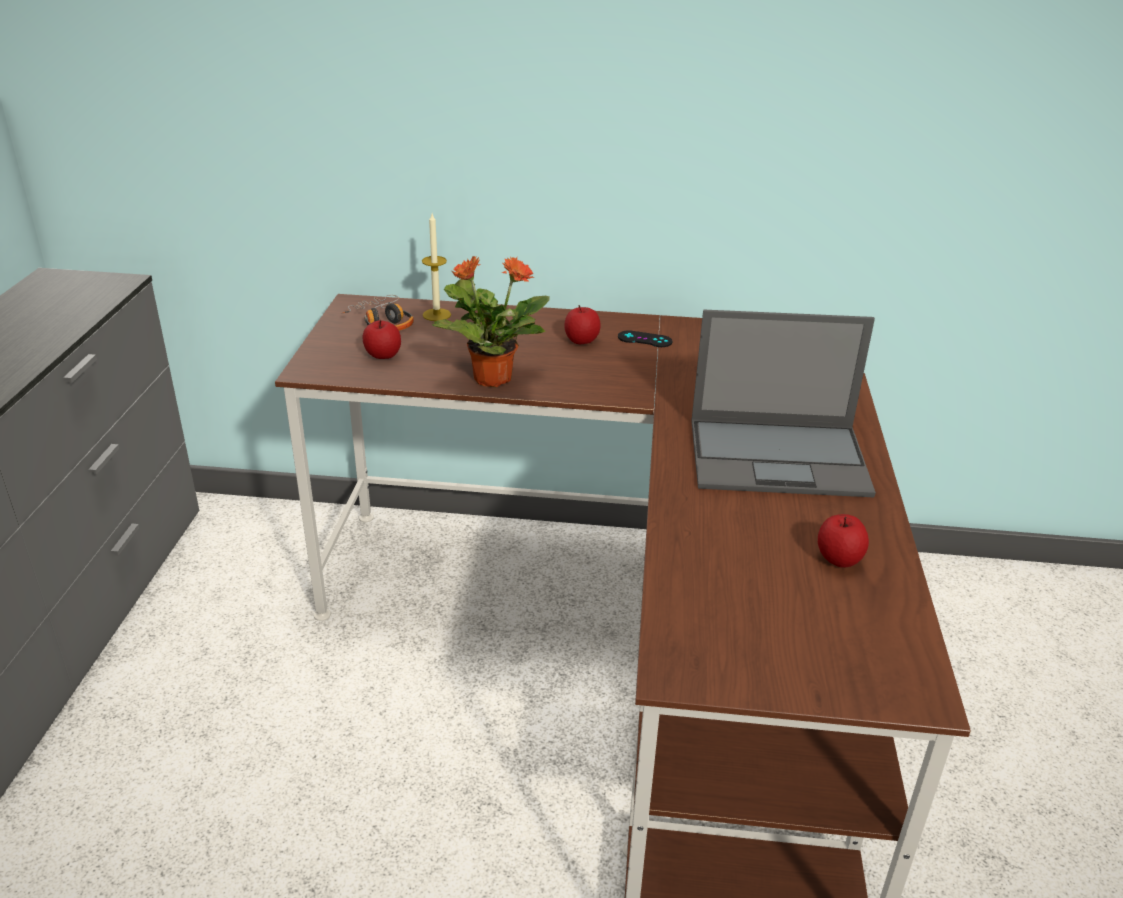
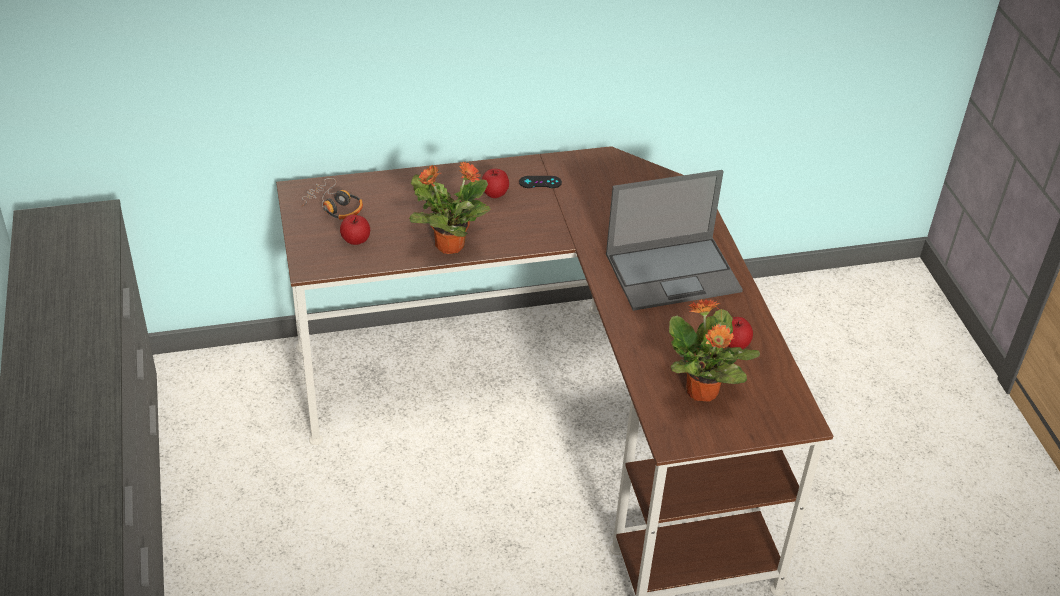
camera: 20 degrees left, 10 degrees up
candle [422,214,451,321] -> none
none -> potted plant [669,299,760,402]

